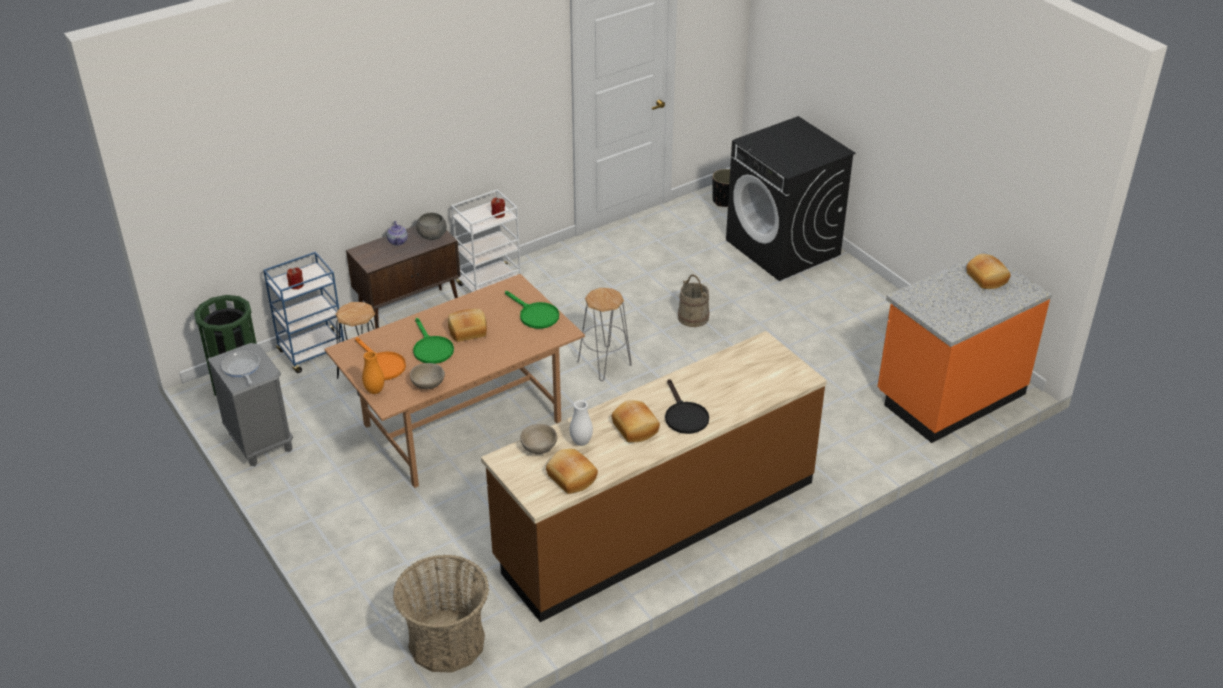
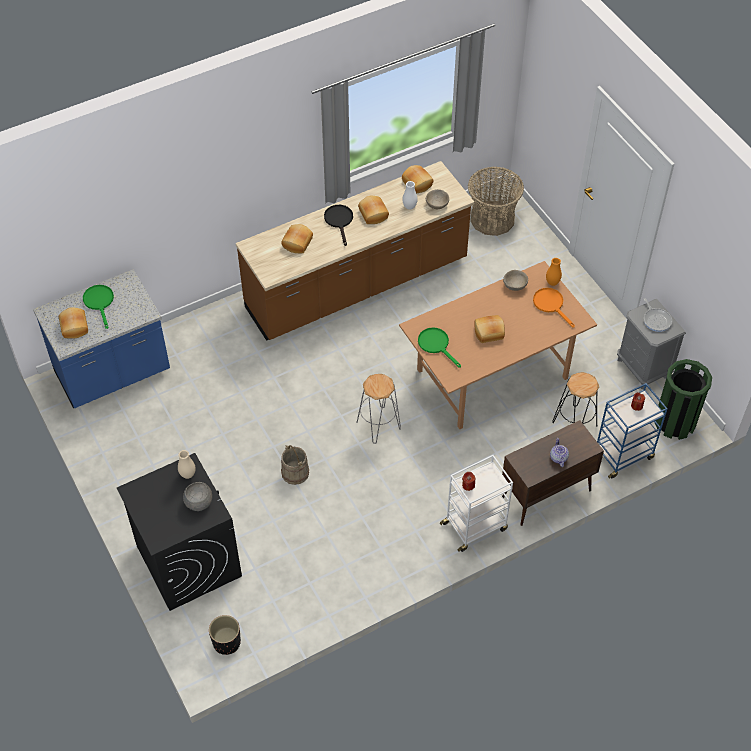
camera: 175 degrees left, 15 degrees up
green frying pan [413,318,454,364] -> green frying pan moved to [83,285,114,329]
grey bowl [416,213,447,240] -> grey bowl moved to [183,482,212,511]
orange counter [877,251,1052,443] -> blue counter [33,269,170,408]
none -> beige vase [178,450,196,479]
none -> bread [281,224,313,253]

